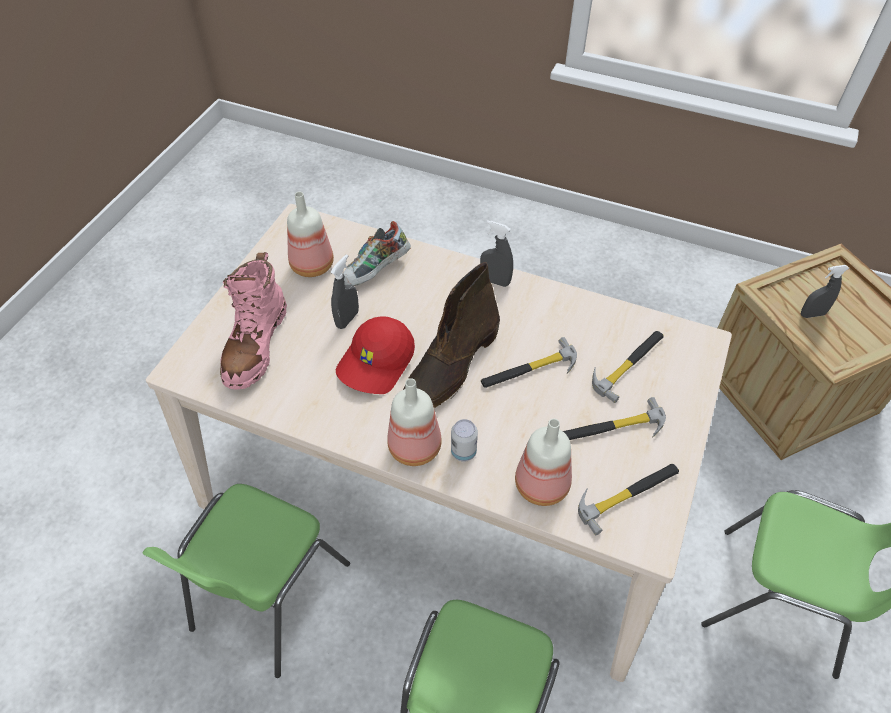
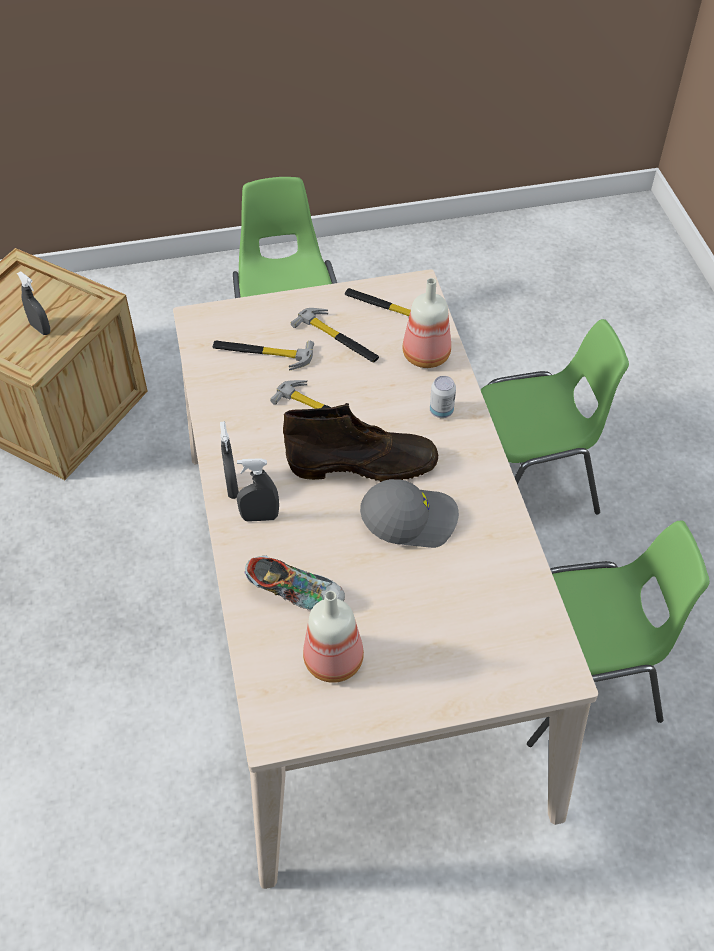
camera: 125 degrees left, 0 degrees up
pink boot [220,252,287,390] -> none
grey spray bottle [330,254,359,329] -> grey spray bottle moved to [237,458,279,522]
red cap [336,316,415,394] -> grey cap [360,479,459,548]
bottle [387,378,442,466] -> none

